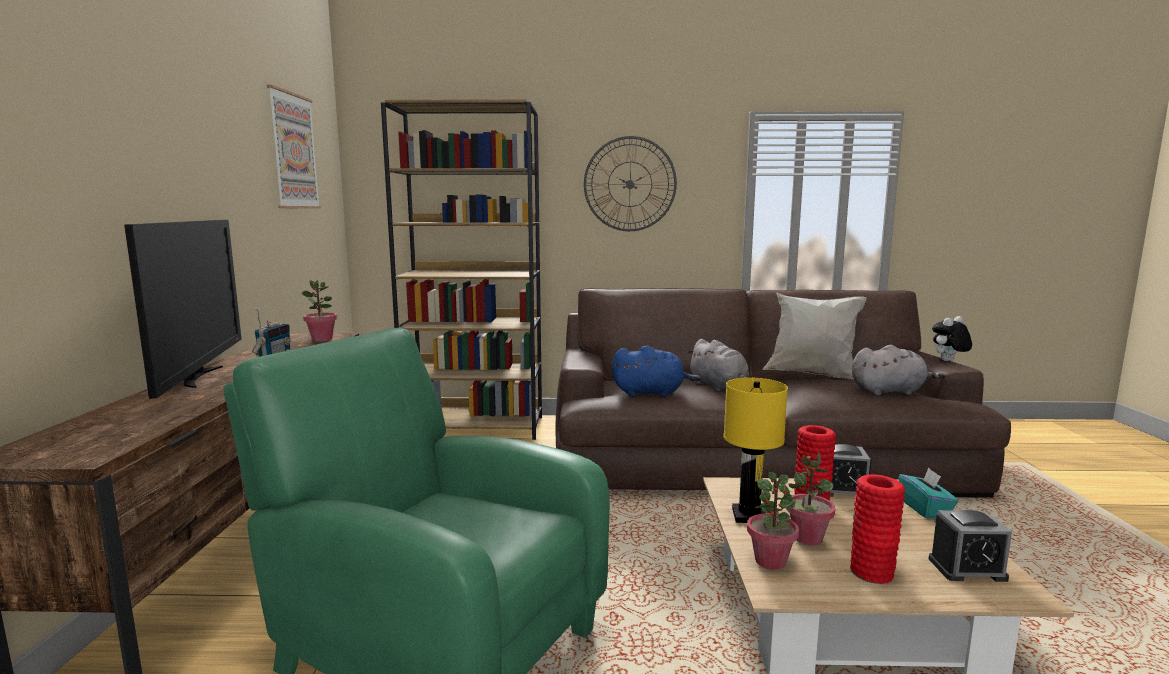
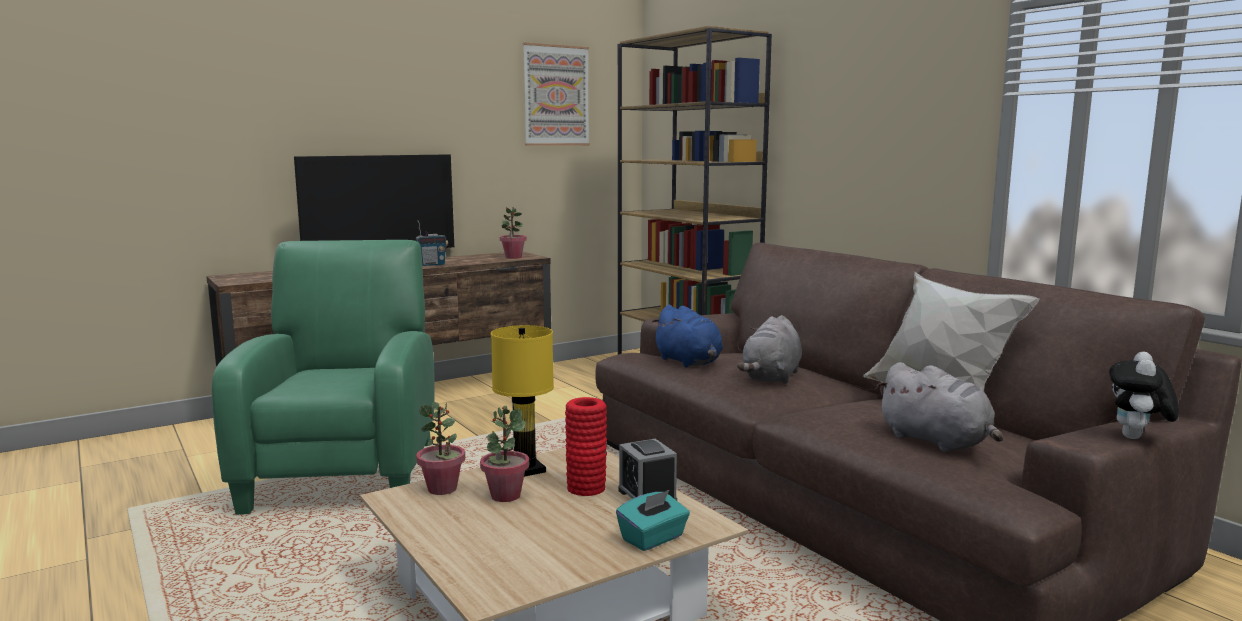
camera: 55 degrees right, 0 degrees up
wall clock [584,136,677,231] -> none
red vase [850,474,905,584] -> none
alarm clock [929,510,1012,582] -> none
plush toy [932,316,972,361] -> plush toy turned 90 degrees counterclockwise [1109,352,1179,439]

